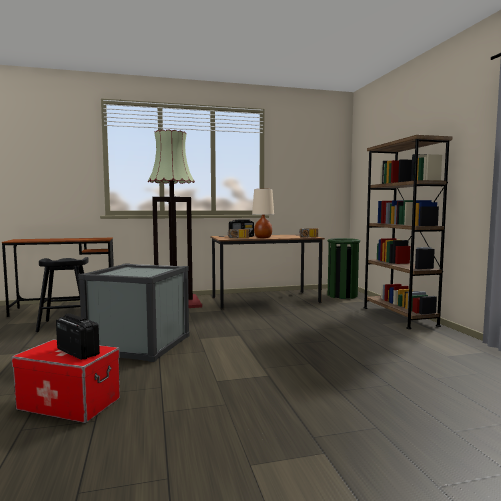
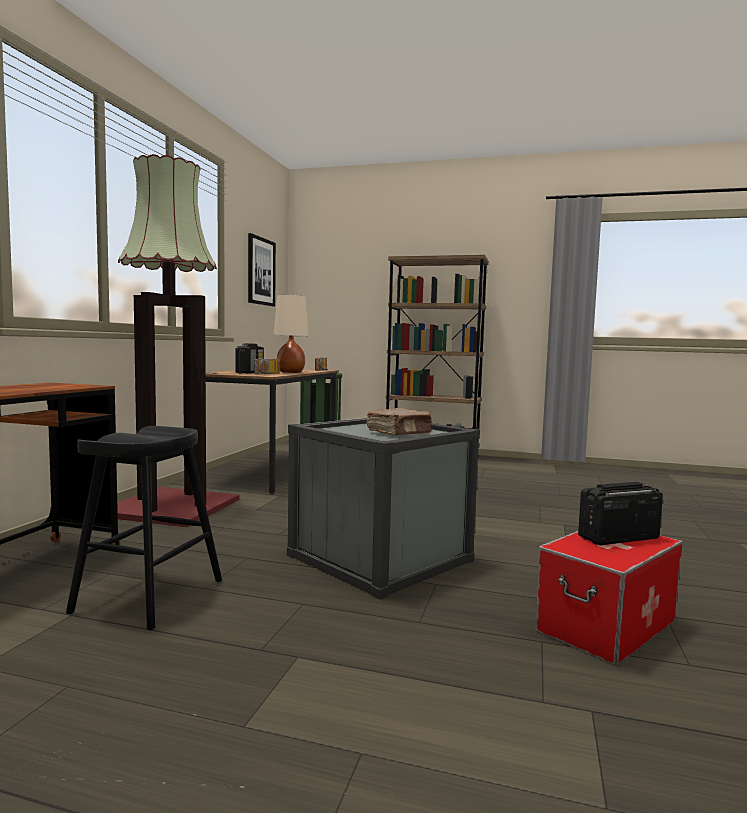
camera: 60 degrees left, 0 degrees up
none -> picture [248,233,276,306]
none -> brown book [366,408,432,435]

